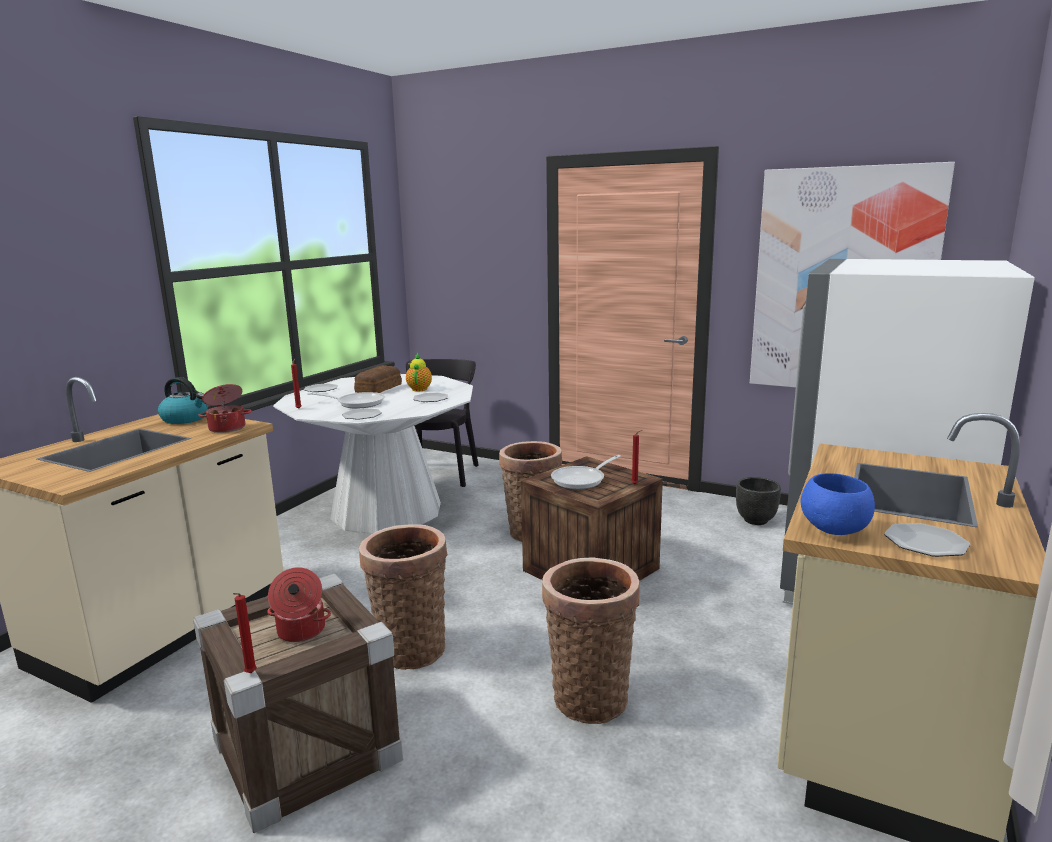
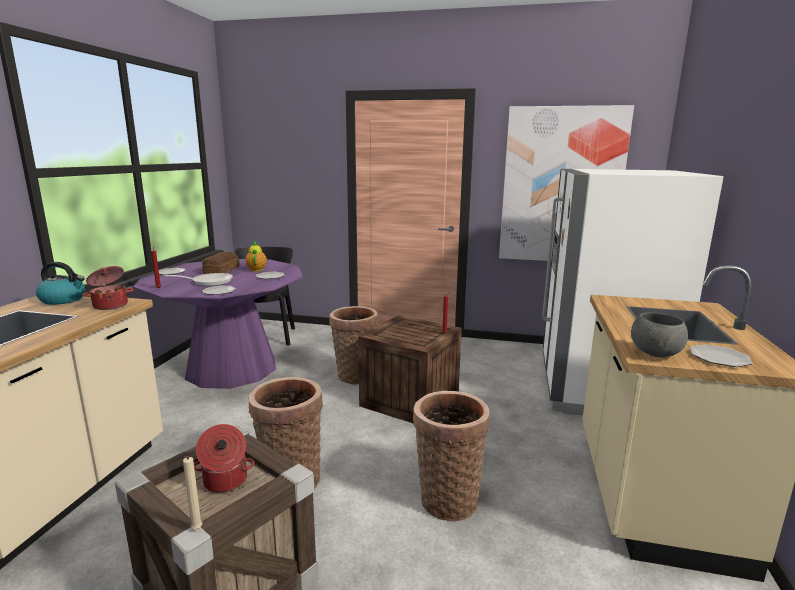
camera: 15 degrees left, 0 degrees up
red candle [233,593,257,673] -> beige candle [183,456,202,529]
white dining table [273,374,473,534] -> purple dining table [133,259,303,389]
frying pan [551,455,621,490] -> none
black planter [736,477,781,525] -> none
blue bowl [801,473,875,535] -> grey bowl [631,312,688,357]

